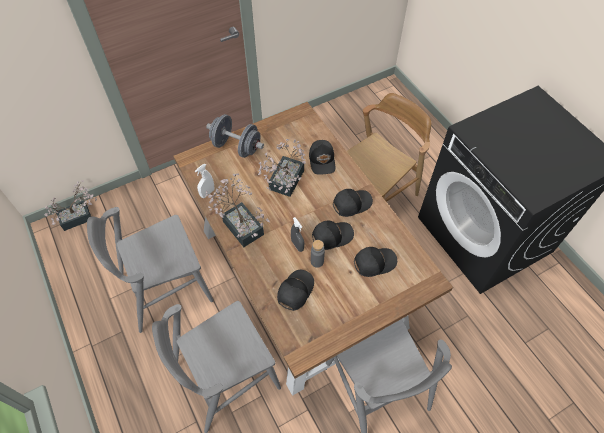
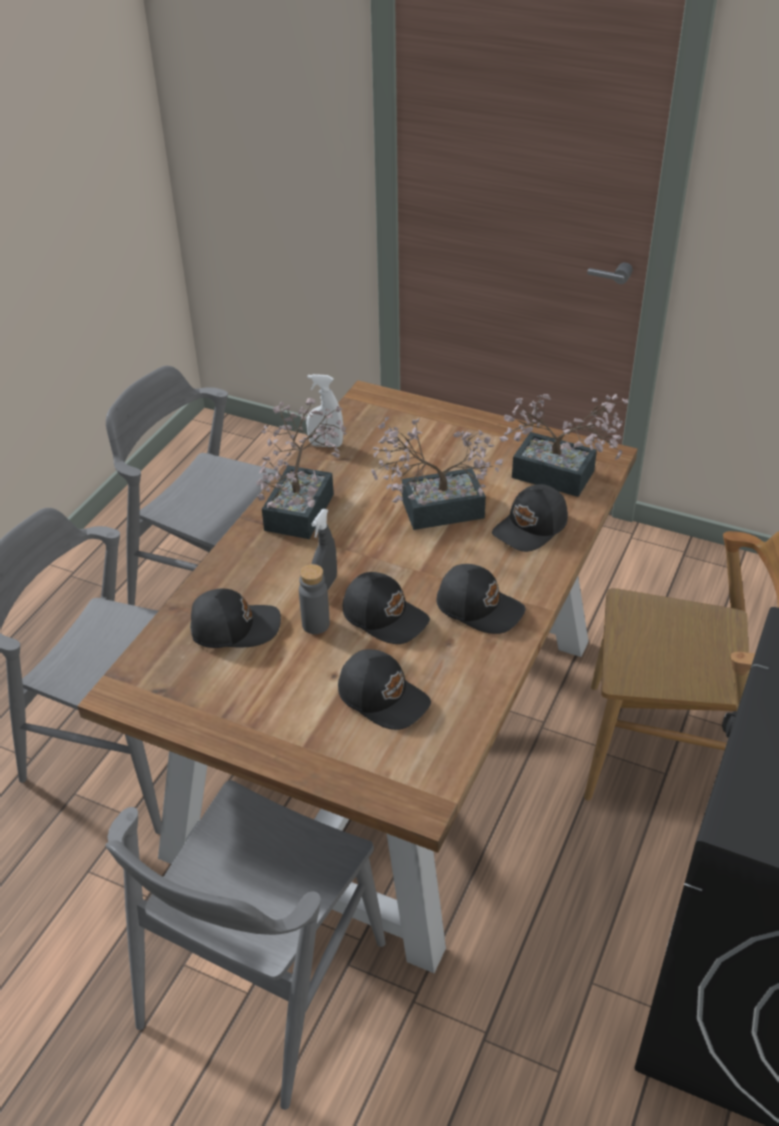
camera: 55 degrees right, 15 degrees down
potted plant [44,181,97,231] -> potted plant moved to [499,394,628,497]
grey dumbbell [206,114,264,158] -> none

